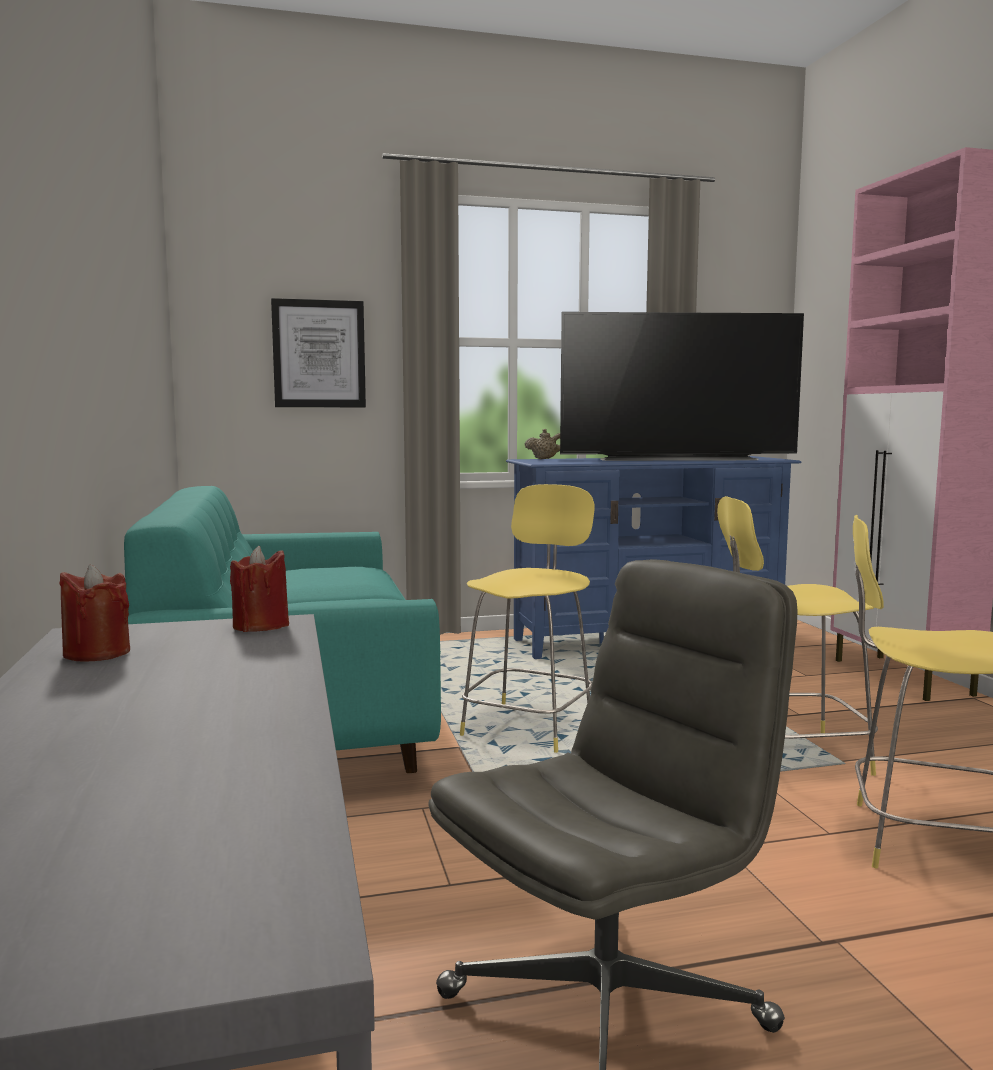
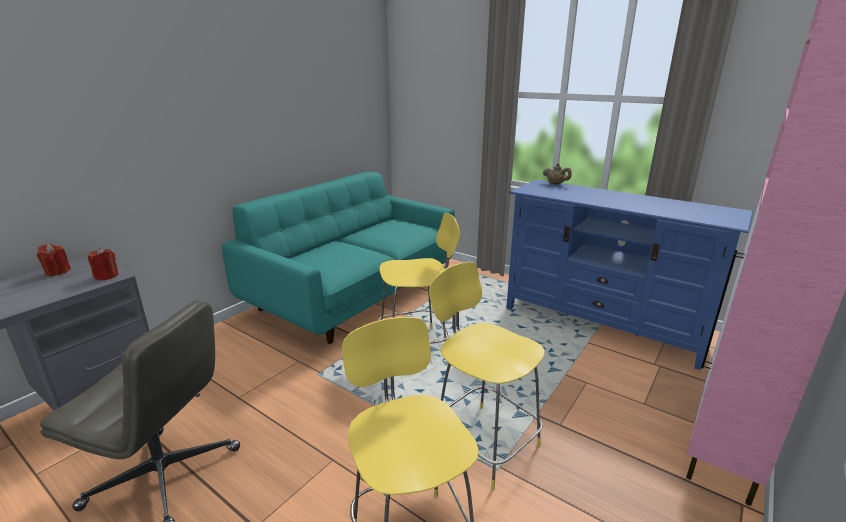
camera: 50 degrees right, 15 degrees up
picture [271,298,366,407] -> none
television [560,312,804,461] -> none

